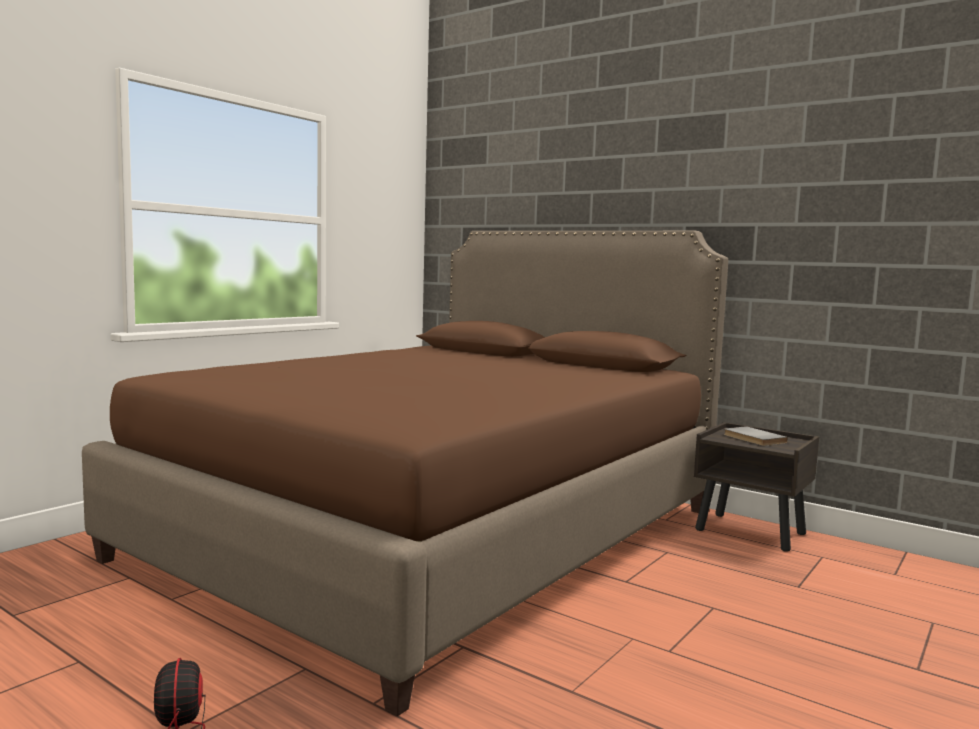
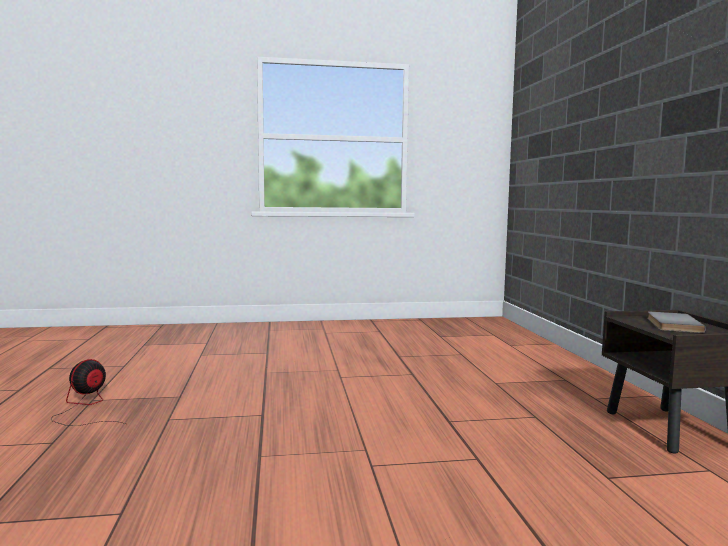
camera: 45 degrees right, 0 degrees up
brown bed [82,231,728,716] -> none

